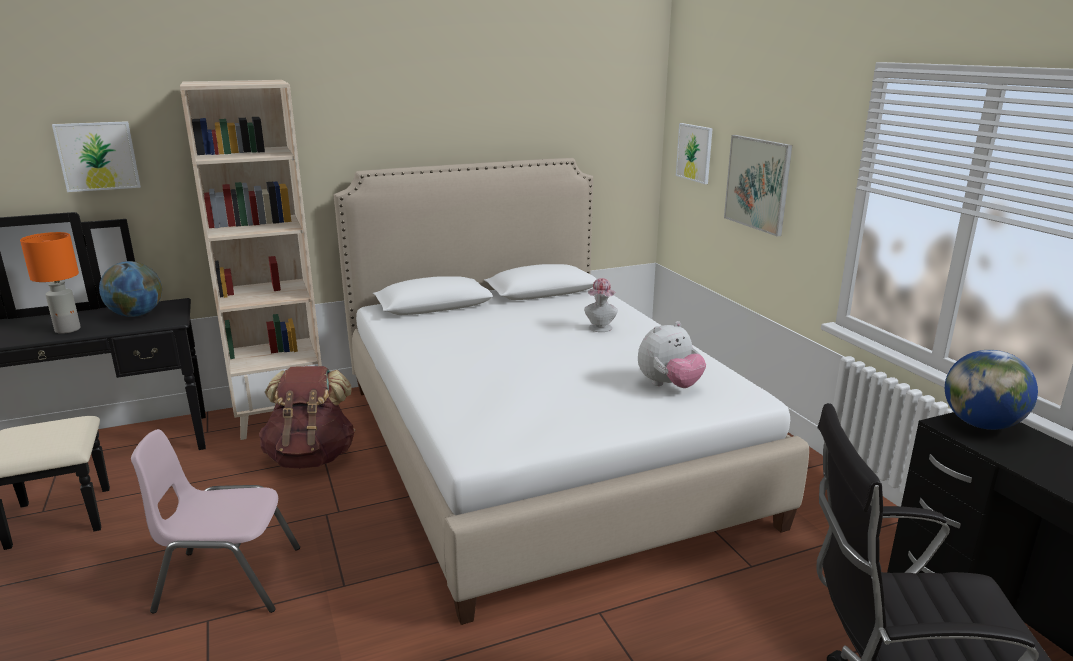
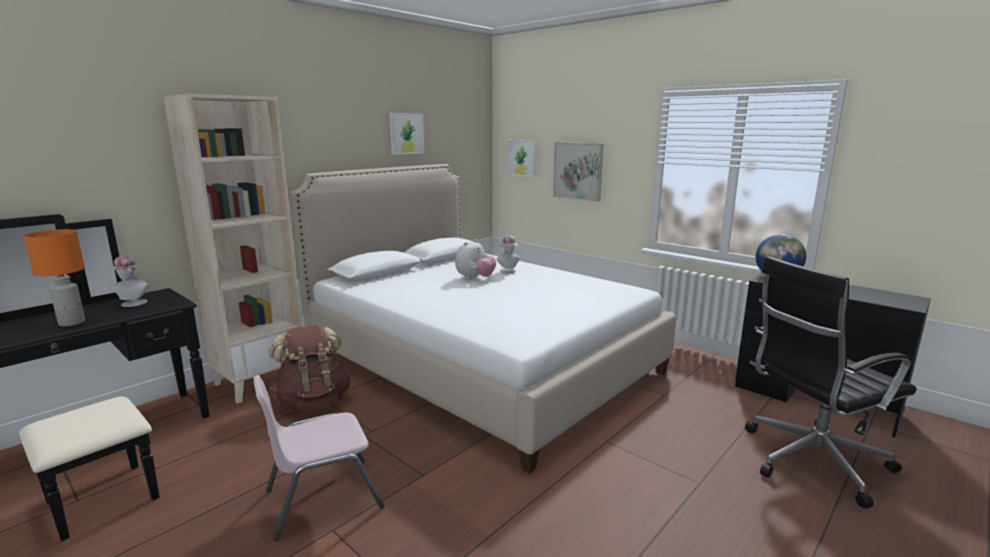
camera: 25 degrees left, 5 degrees down
picture [52,121,141,192] -> picture moved to [389,113,424,155]
globe [99,261,162,317] -> hat [109,255,149,307]
plush toy [638,321,706,388] -> plush toy moved to [455,239,496,280]

